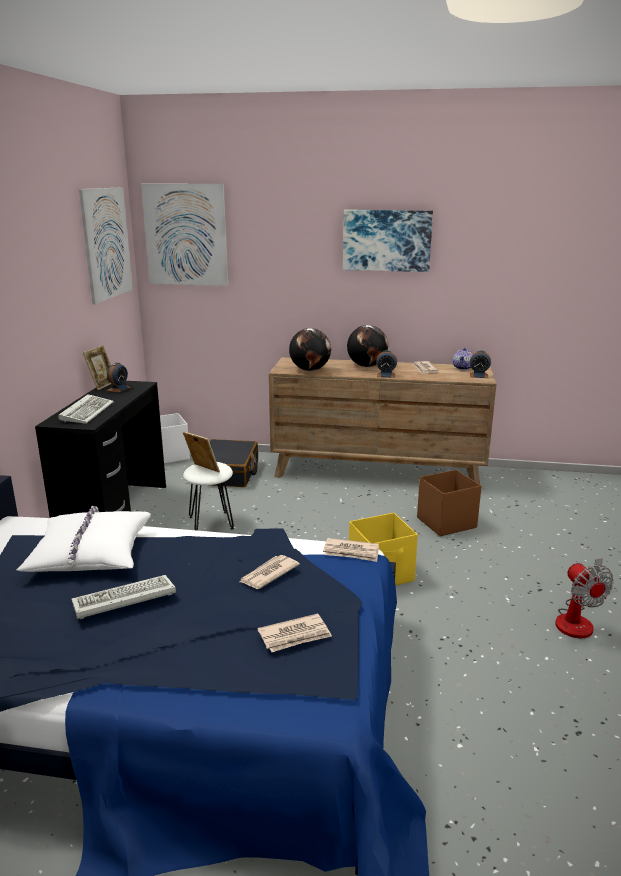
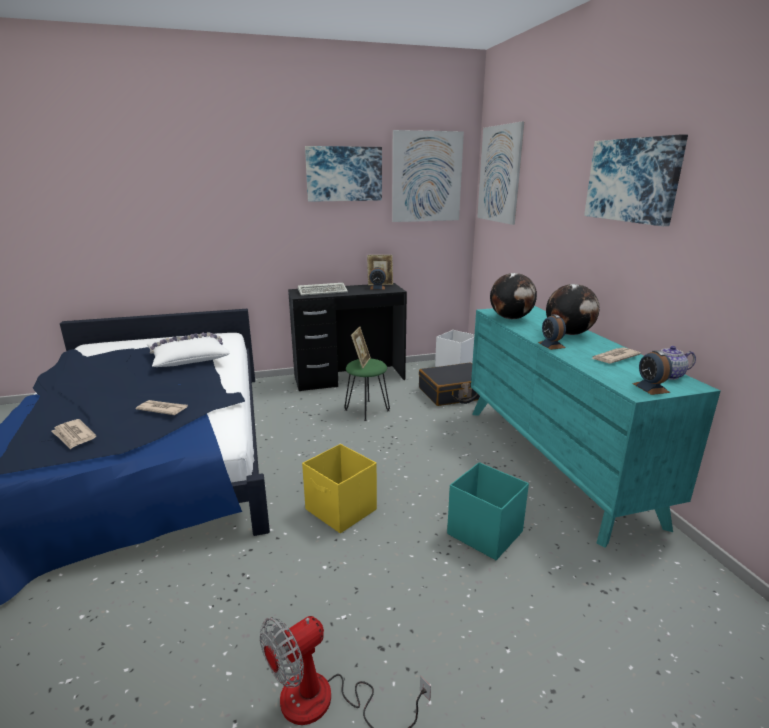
camera: 65 degrees right, 0 degrees up
keyboard [72,575,176,619] -> none
white stool [183,462,234,531] -> green stool [344,359,390,421]
brown dresser [269,357,496,484] -> turquoise dresser [471,306,720,548]
newspaper [323,538,379,562] -> none
brown storage box [417,470,481,536] -> turquoise storage box [447,462,529,560]
none -> picture [305,146,382,202]

